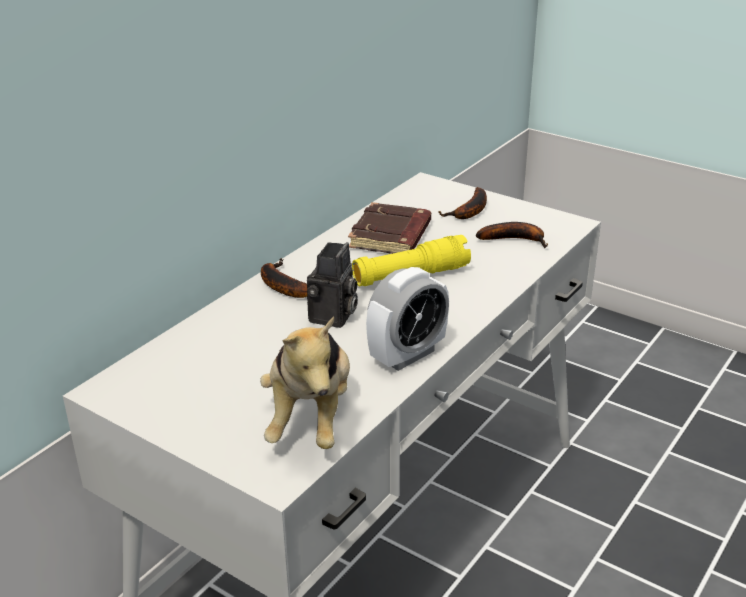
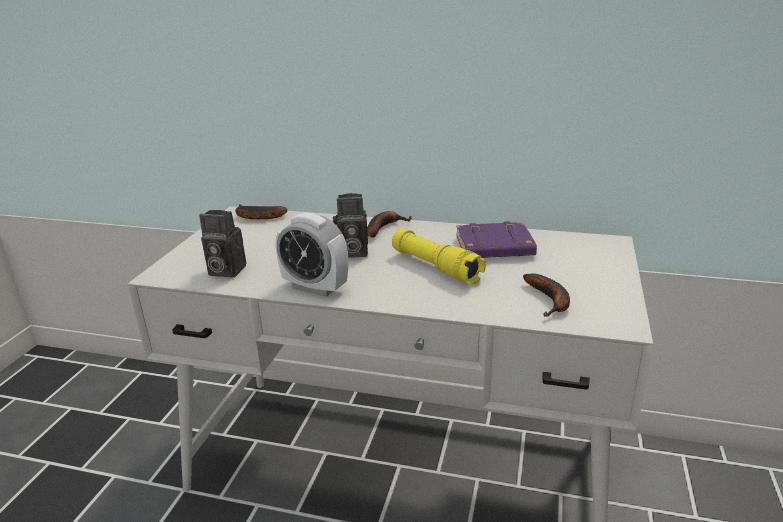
camera: 70 degrees right, 5 degrees down
plush toy [260,316,350,449] -> camera [199,210,246,278]
brown book [348,202,431,254] -> purple book [456,221,537,258]
banana [438,187,487,219] -> banana moved to [235,204,287,219]

